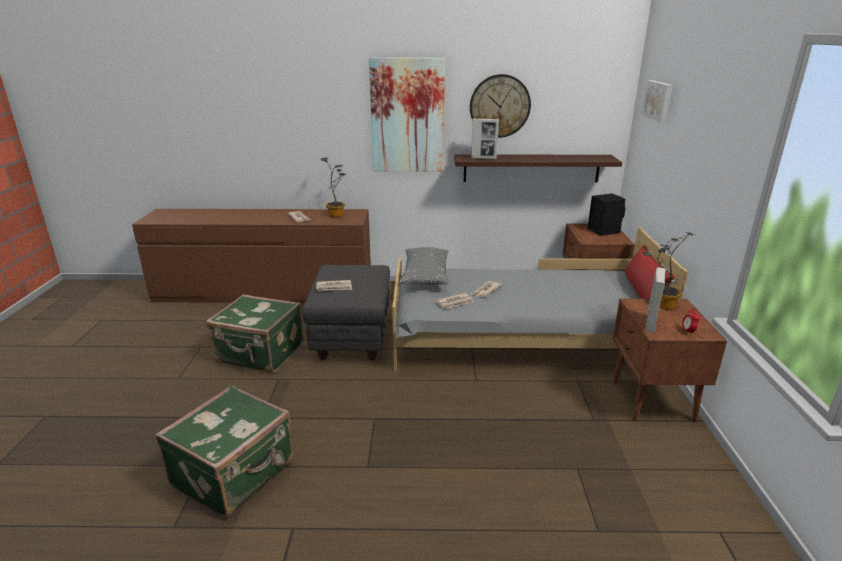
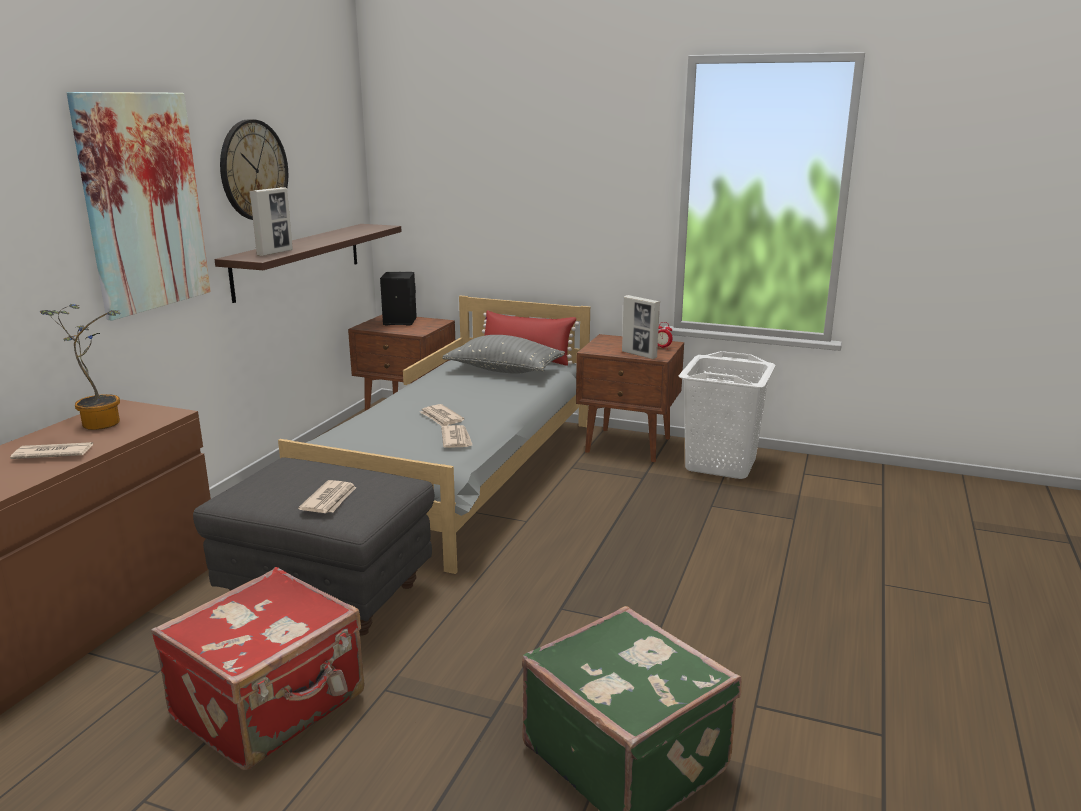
camera: 70 degrees left, 5 degrees down
green suitcase [206,294,303,372] -> red suitcase [151,567,365,770]
grey pillow [400,247,449,285] -> grey pillow moved to [442,335,565,374]
picture [642,80,673,123] -> none
potted plant [643,232,694,310] -> none
none -> white laundry basket [678,351,776,479]

